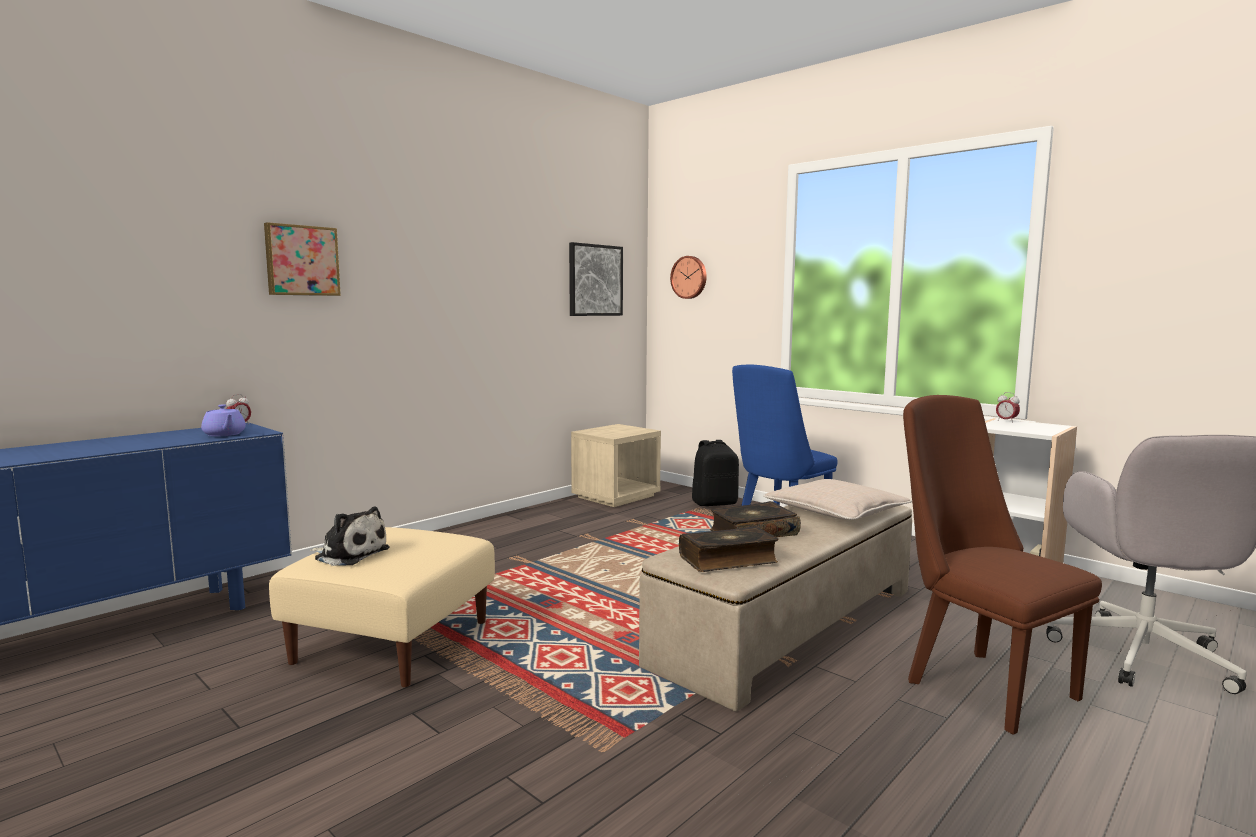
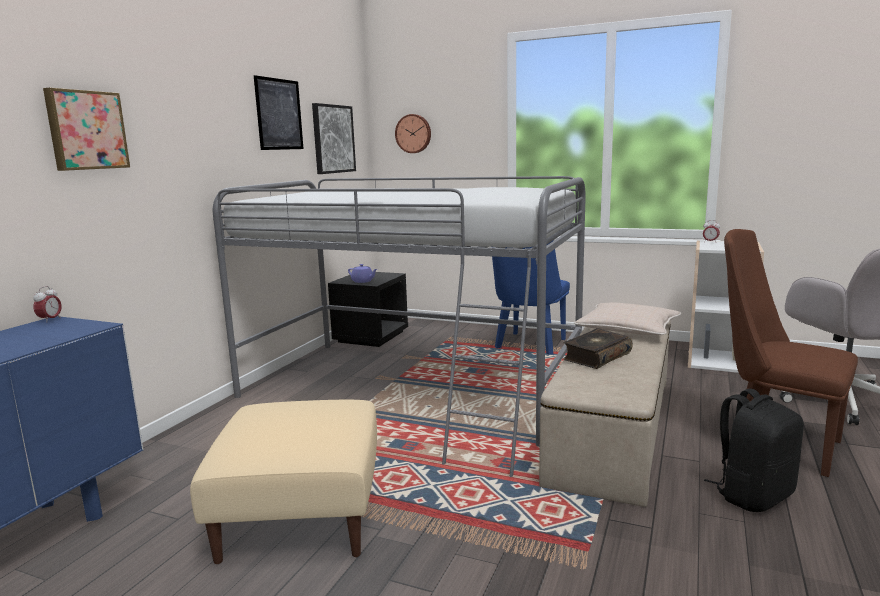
camera: 20 degrees left, 5 degrees up
purple teapot [201,404,246,436] -> purple teapot moved to [348,264,377,283]
plush toy [310,506,390,566] -> none
beige nightstand [571,424,661,507] -> black nightstand [328,272,408,347]
book [679,526,779,572] -> none
black backpack [692,440,739,506] -> black backpack moved to [704,388,804,512]
none -> grey bed [213,176,586,477]
none -> picture [254,75,304,150]

